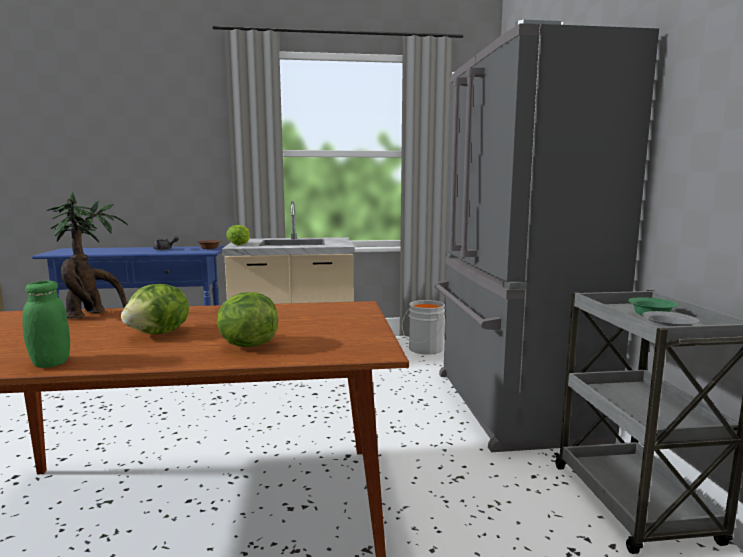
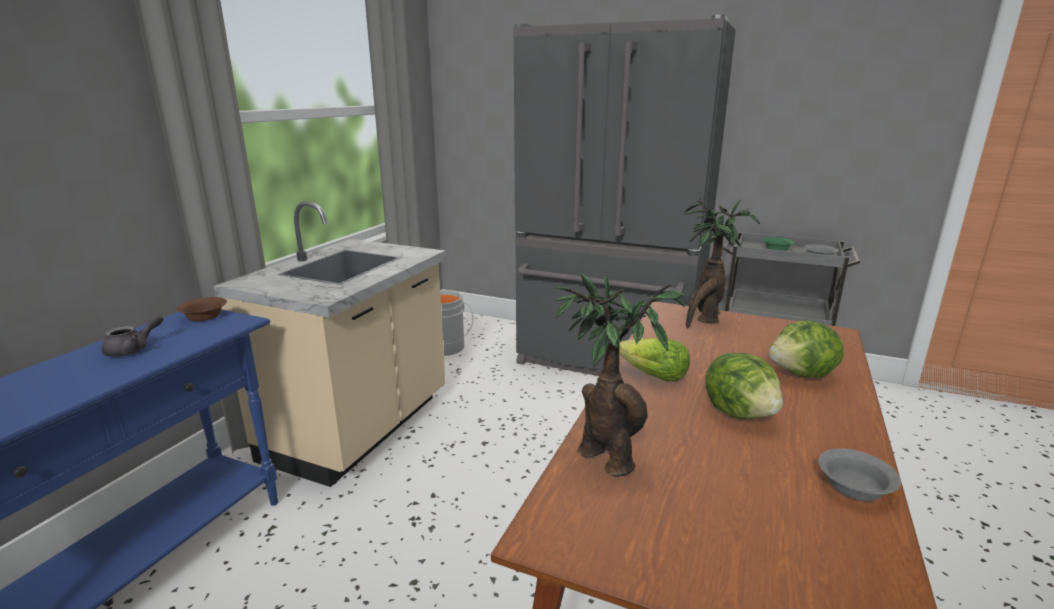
camera: 60 degrees left, 10 degrees up
green jar [22,281,70,368] -> grey bowl [818,448,901,501]
lettuce [226,225,250,245] -> lettuce moved to [619,338,690,381]
none -> potted plant [685,197,760,328]

